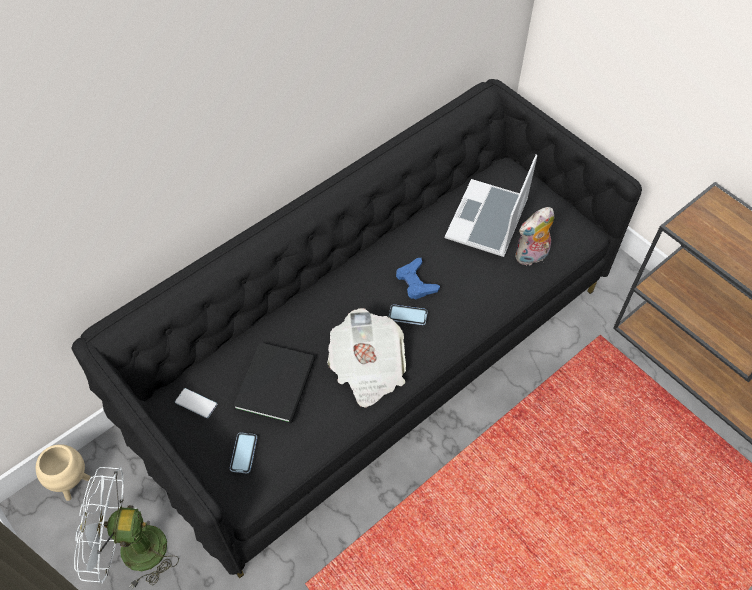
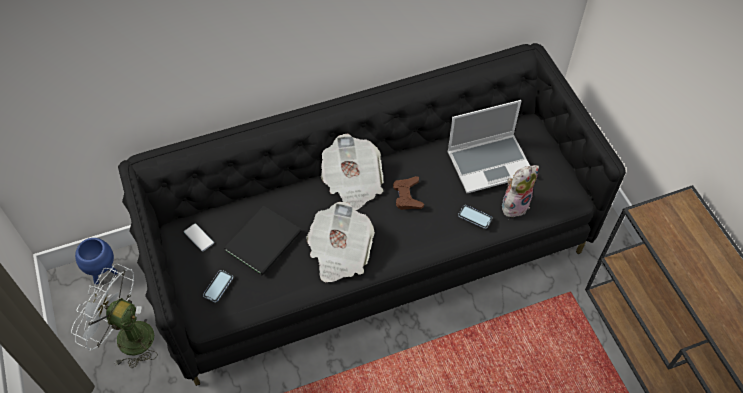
camera: 20 degrees right, 0 degrees up
beige planter [36,444,91,501] -> blue planter [75,238,118,285]
phone [389,304,428,325] -> phone moved to [458,205,492,229]
blue game controller [396,258,440,300] -> brown game controller [393,176,424,210]
laptop [445,154,537,257] -> laptop turned 150 degrees counterclockwise [447,100,530,193]
plush toy [515,207,554,265] -> plush toy turned 150 degrees clockwise [502,165,539,218]
none -> newspaper [321,134,383,210]

